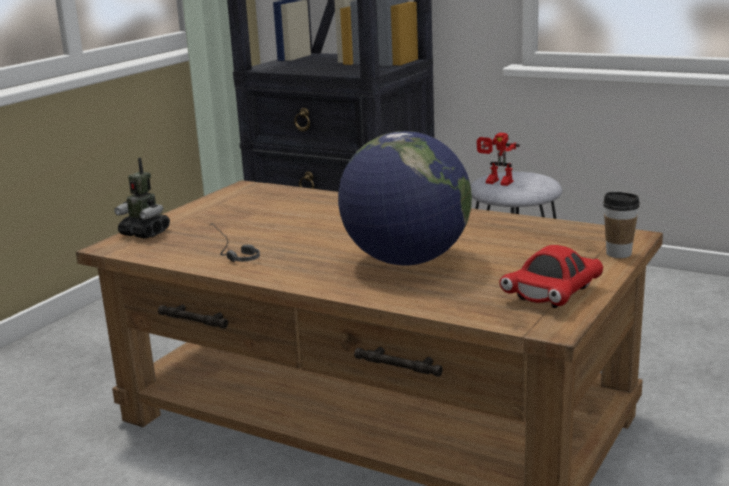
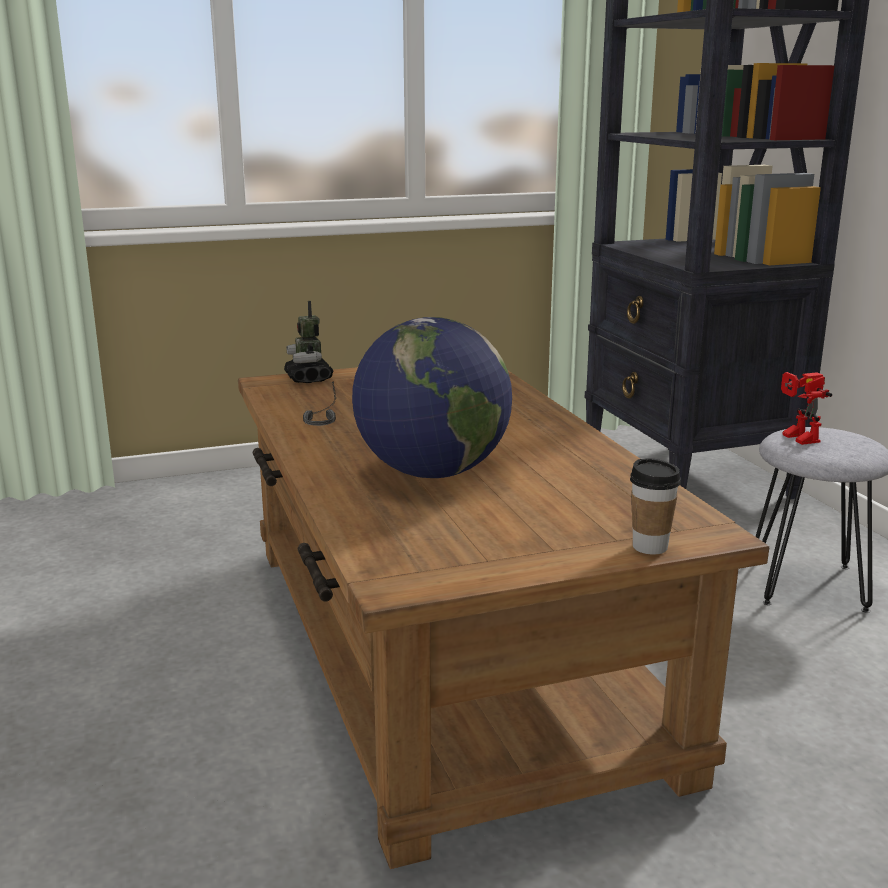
camera: 40 degrees right, 0 degrees up
red toy car [499,245,603,308] -> none

